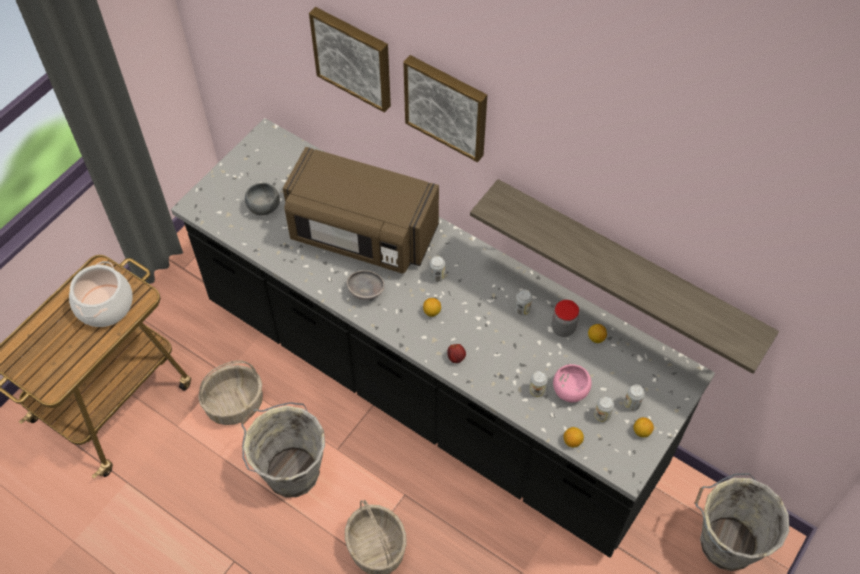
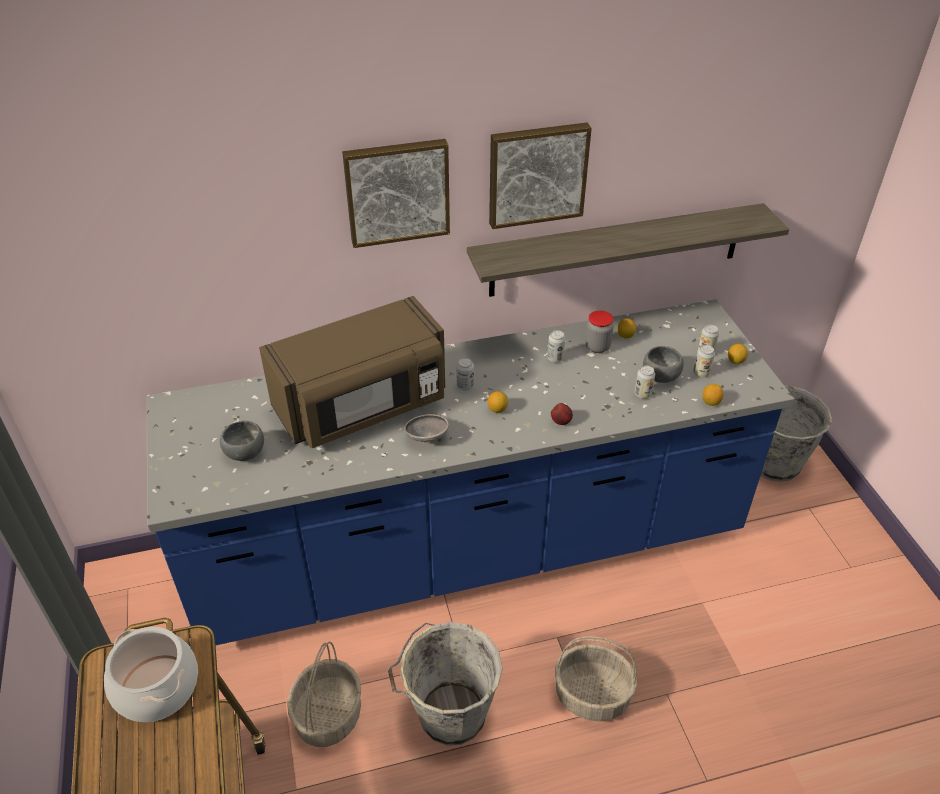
camera: 50 degrees left, 15 degrees down
black counter [171,118,715,558] -> blue counter [147,299,794,645]
picture [309,7,391,113] -> picture moved to [489,123,592,229]
pink bowl [553,364,591,402] -> grey bowl [643,346,684,383]

